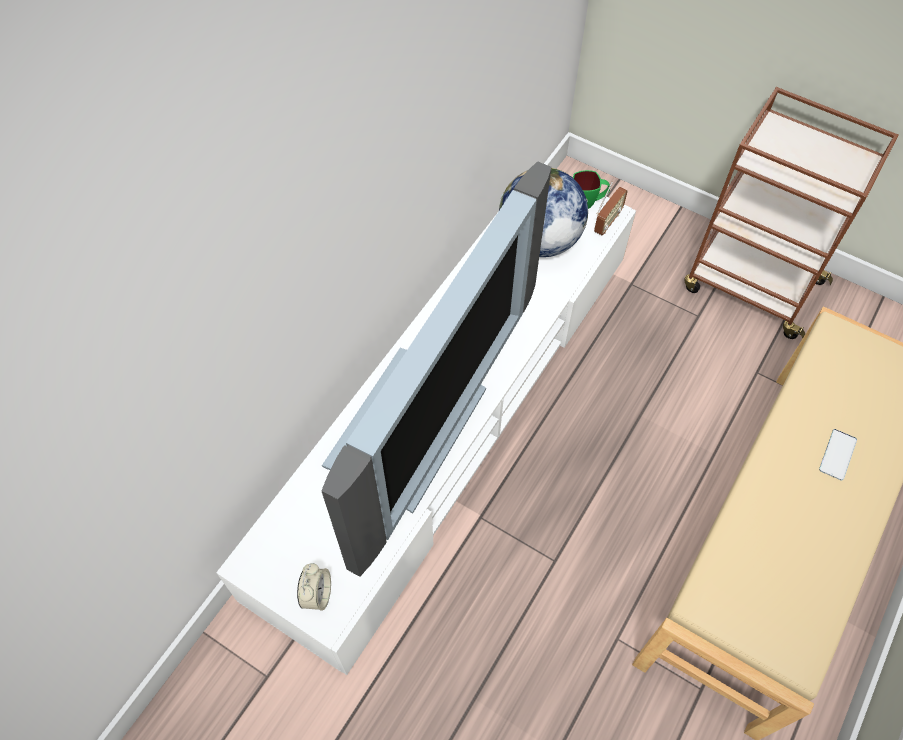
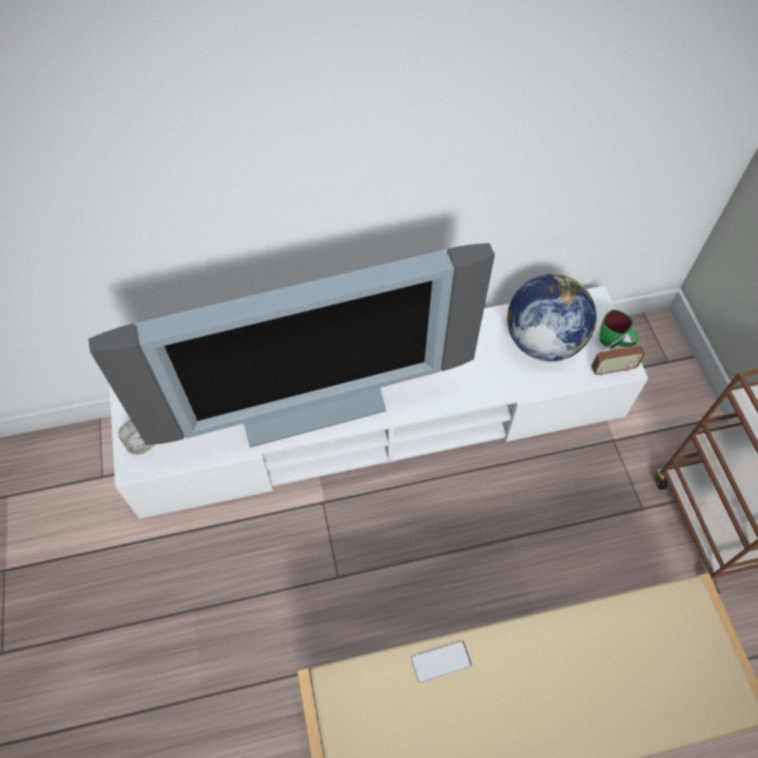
camera: 45 degrees right, 0 degrees up
phone [819,429,857,481] -> phone moved to [411,641,472,683]

